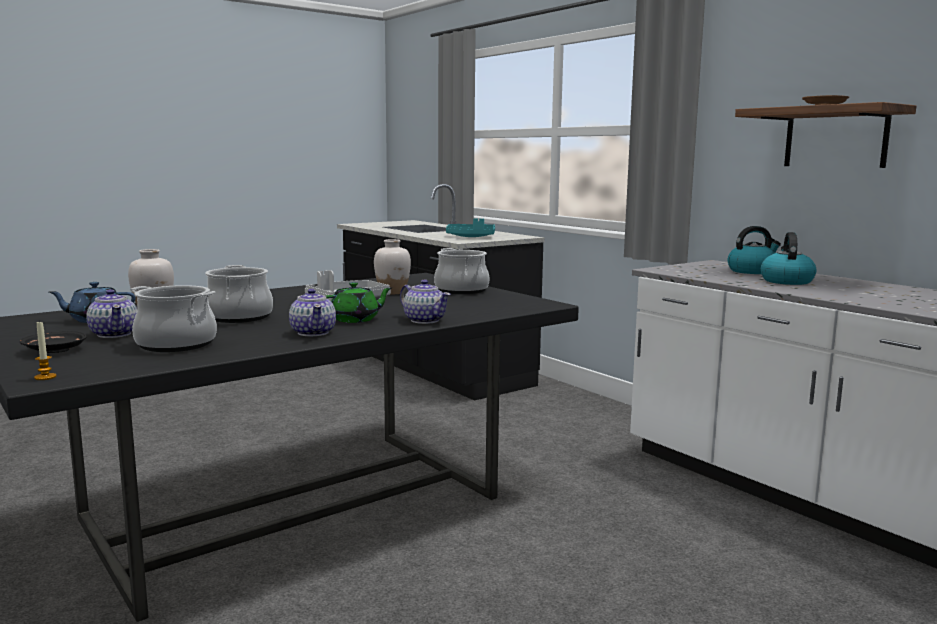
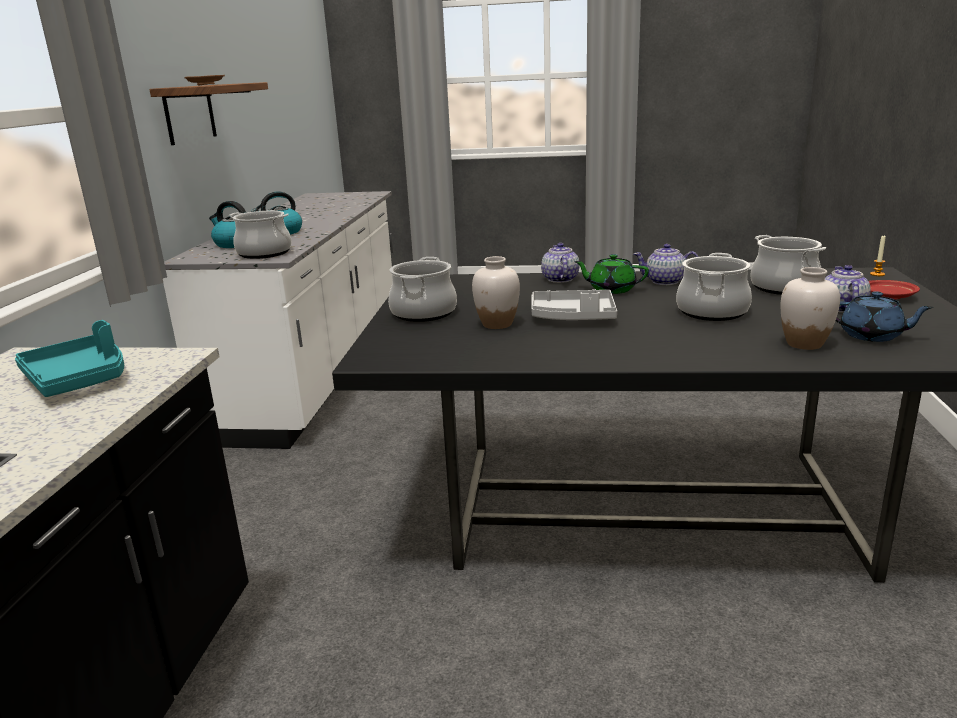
camera: 135 degrees left, 10 degrees up
black plate [20,331,87,353] -> red plate [869,280,920,300]
teapot [289,289,336,336] -> teapot turned 105 degrees counterclockwise [634,244,698,285]
none -> cooking pot [229,211,292,259]

